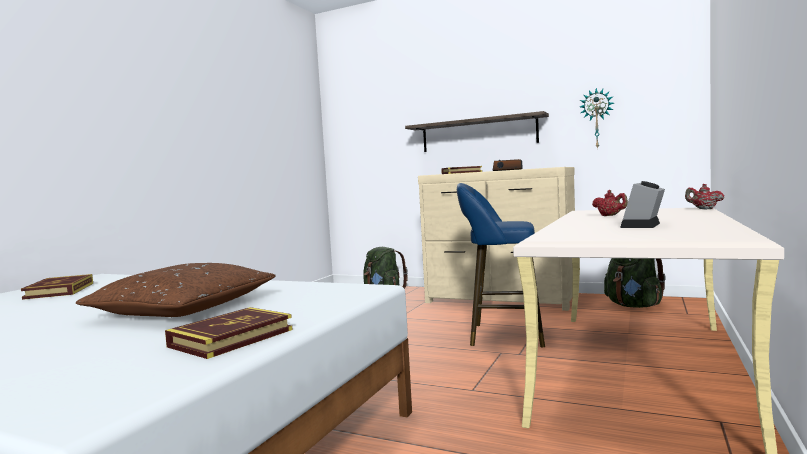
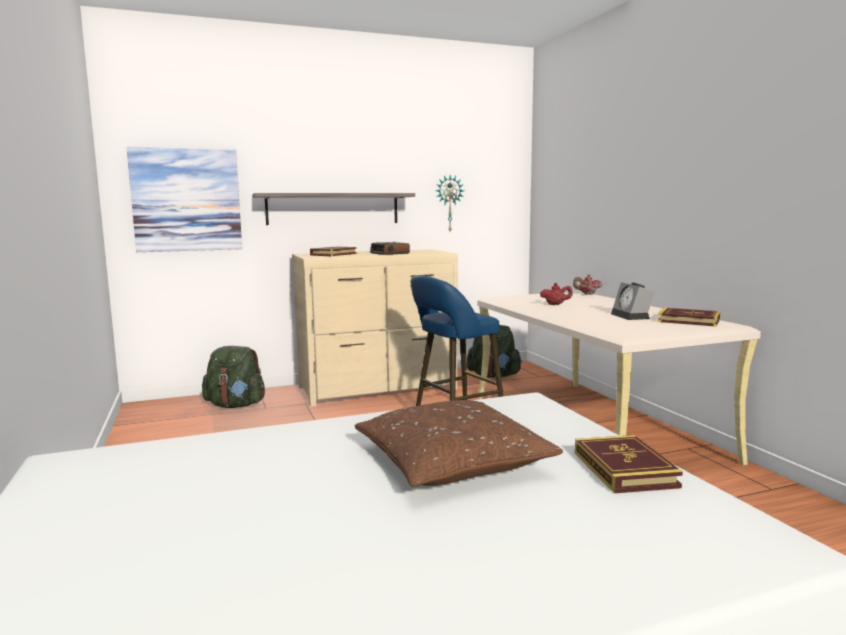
camera: 45 degrees left, 5 degrees up
book [21,274,93,300] -> book moved to [658,308,720,327]
none -> picture [127,147,242,252]

